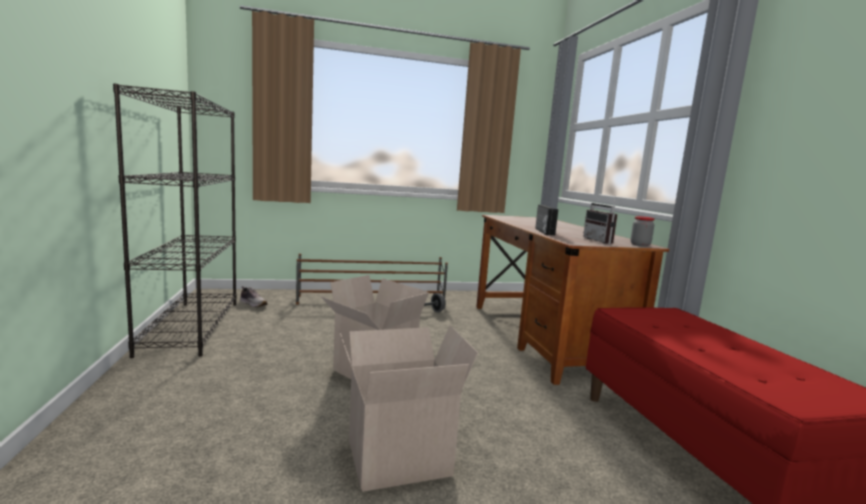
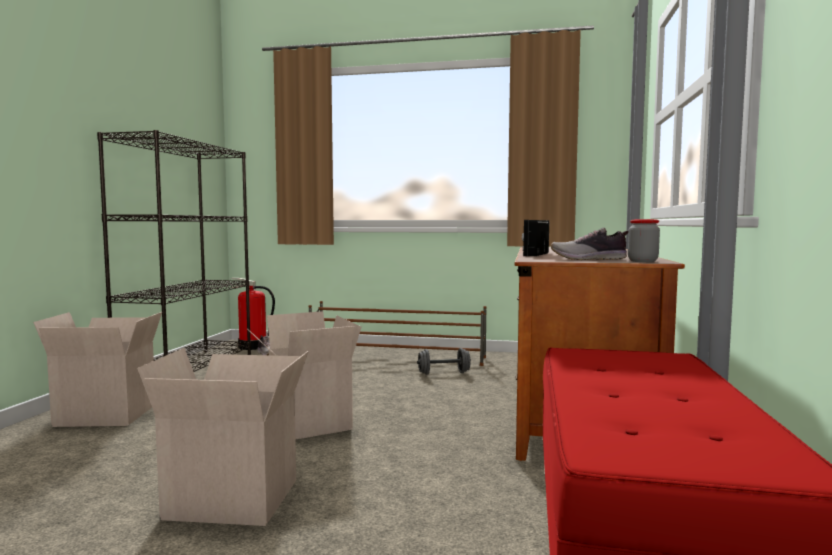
camera: 25 degrees right, 5 degrees down
radio [583,195,617,244] -> shoe [551,228,629,260]
none -> cardboard box [33,312,162,427]
none -> fire extinguisher [229,278,275,350]

